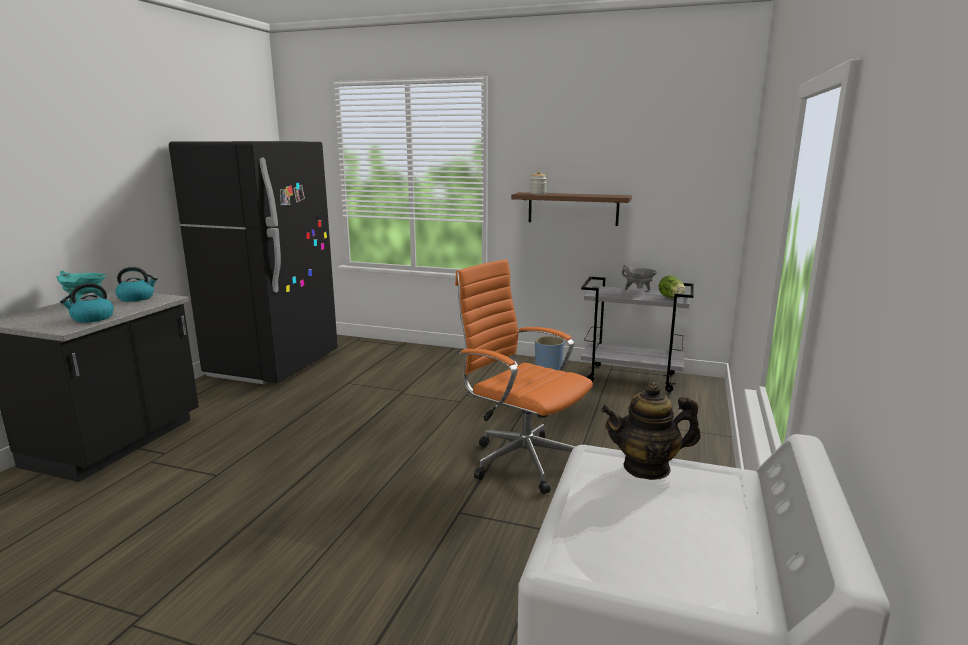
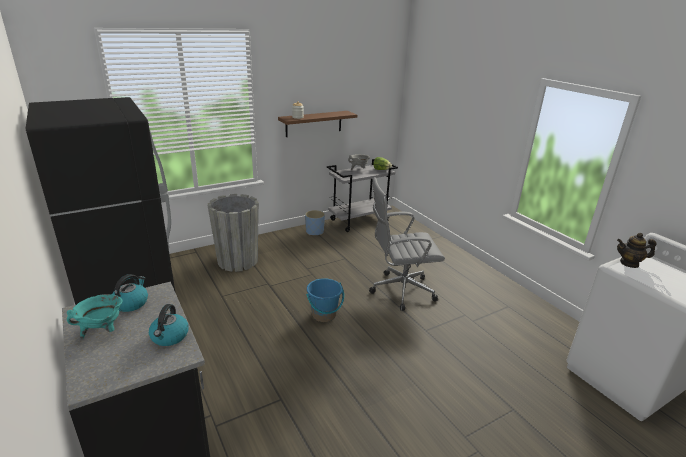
camera: 50 degrees left, 10 degrees up
orange office chair [455,259,593,494] -> grey office chair [369,177,445,311]
teapot [601,382,701,480] -> teapot turned 60 degrees clockwise [617,233,657,268]
none -> grey planter [208,194,259,272]
none -> blue bucket [306,278,344,322]

